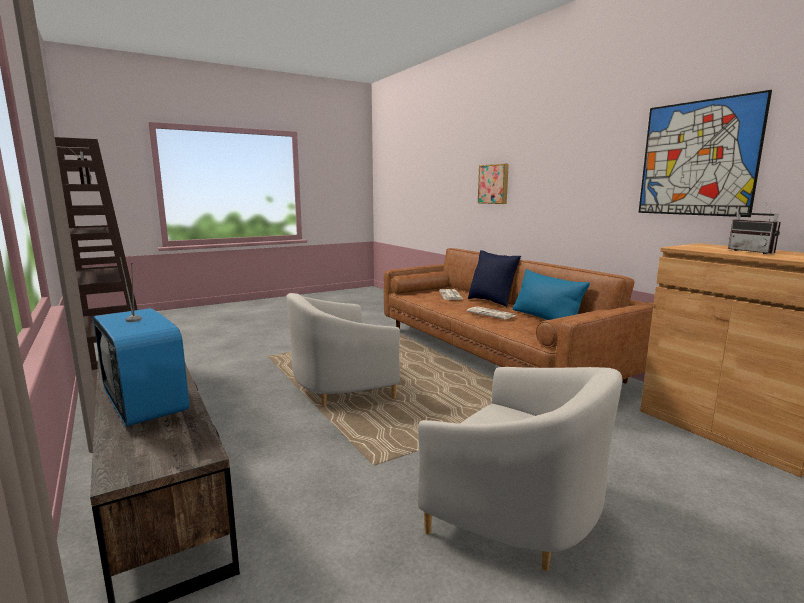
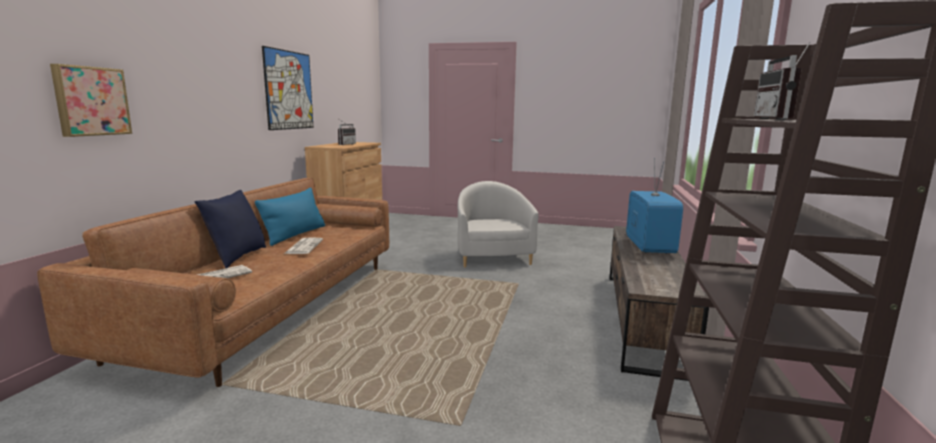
camera: 135 degrees left, 0 degrees up
white armchair [286,293,400,407] -> none

